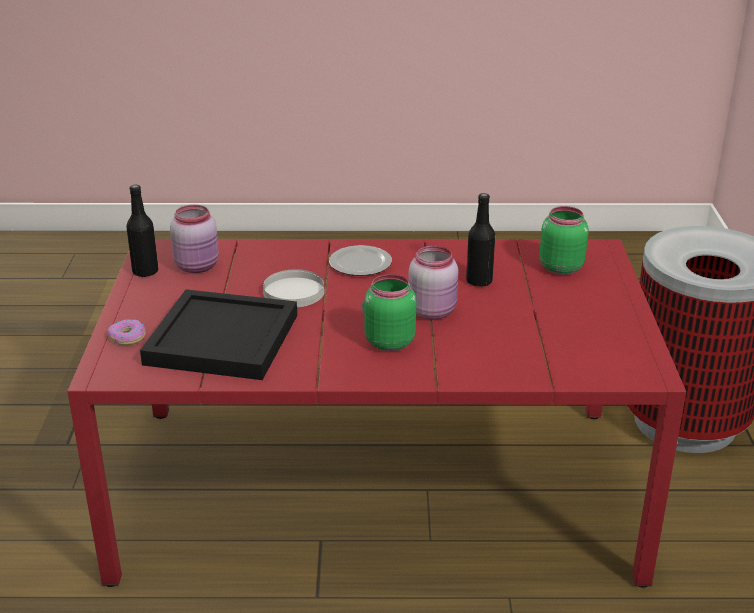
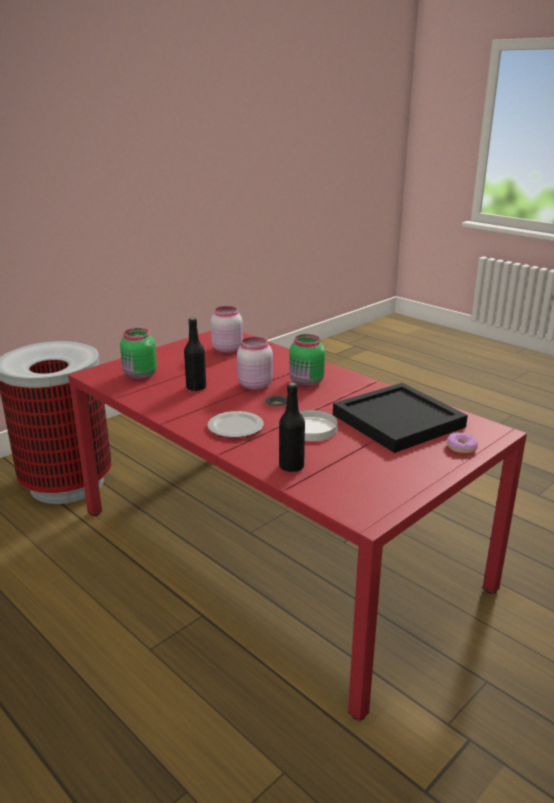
camera: 135 degrees left, 5 degrees down
black bottle [126,185,158,277] -> black bottle moved to [279,382,305,472]
pink jar [170,205,219,273] -> pink jar moved to [211,306,243,353]

